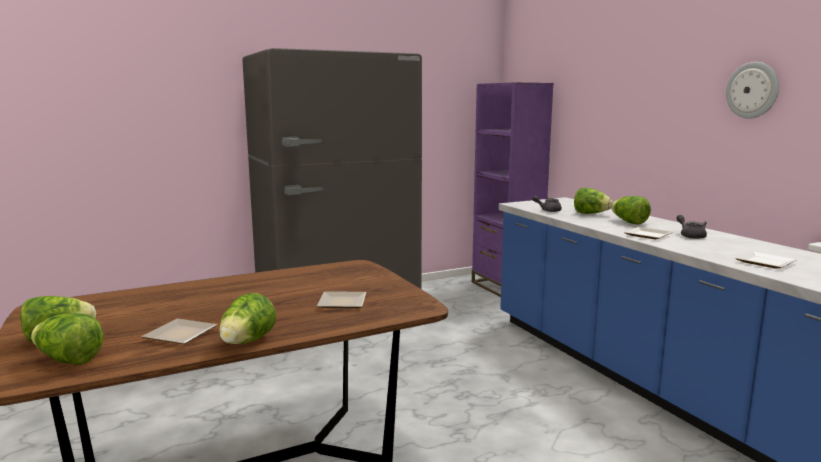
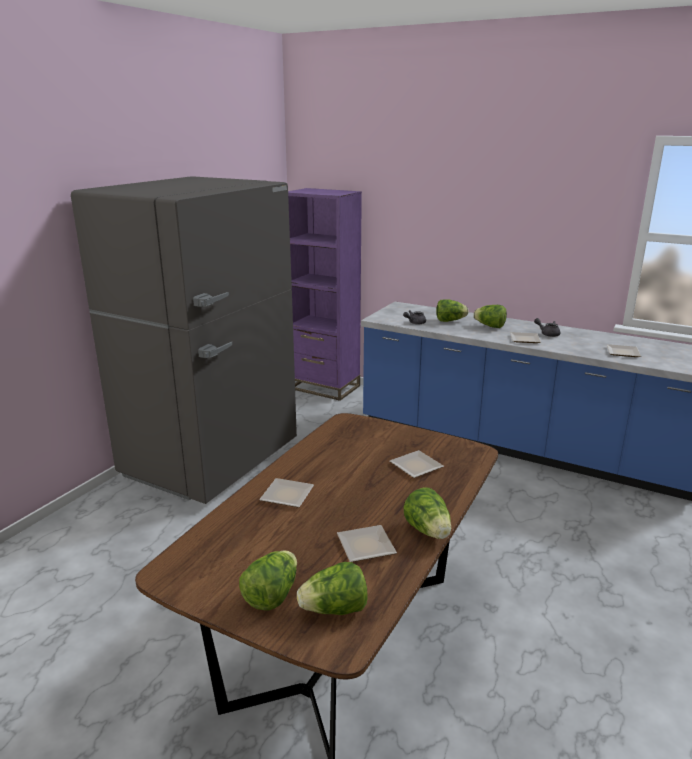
camera: 35 degrees left, 10 degrees up
wall clock [726,62,779,119] -> none
none -> plate [259,478,314,508]

